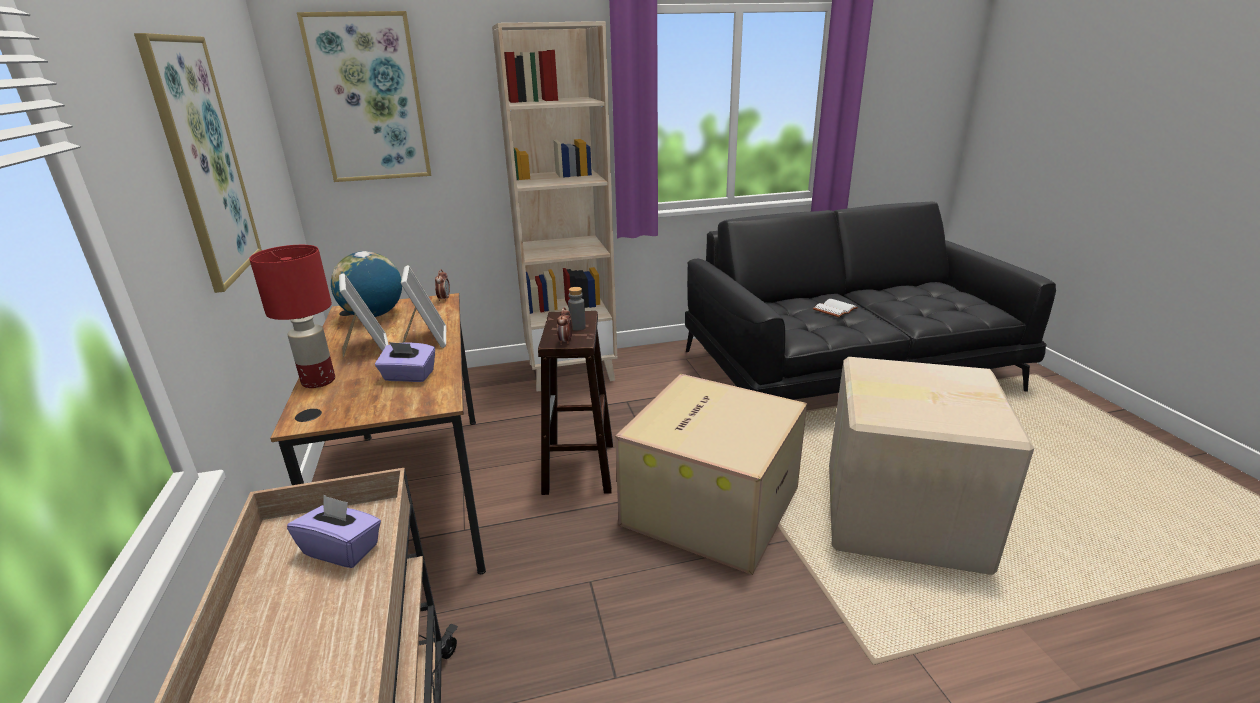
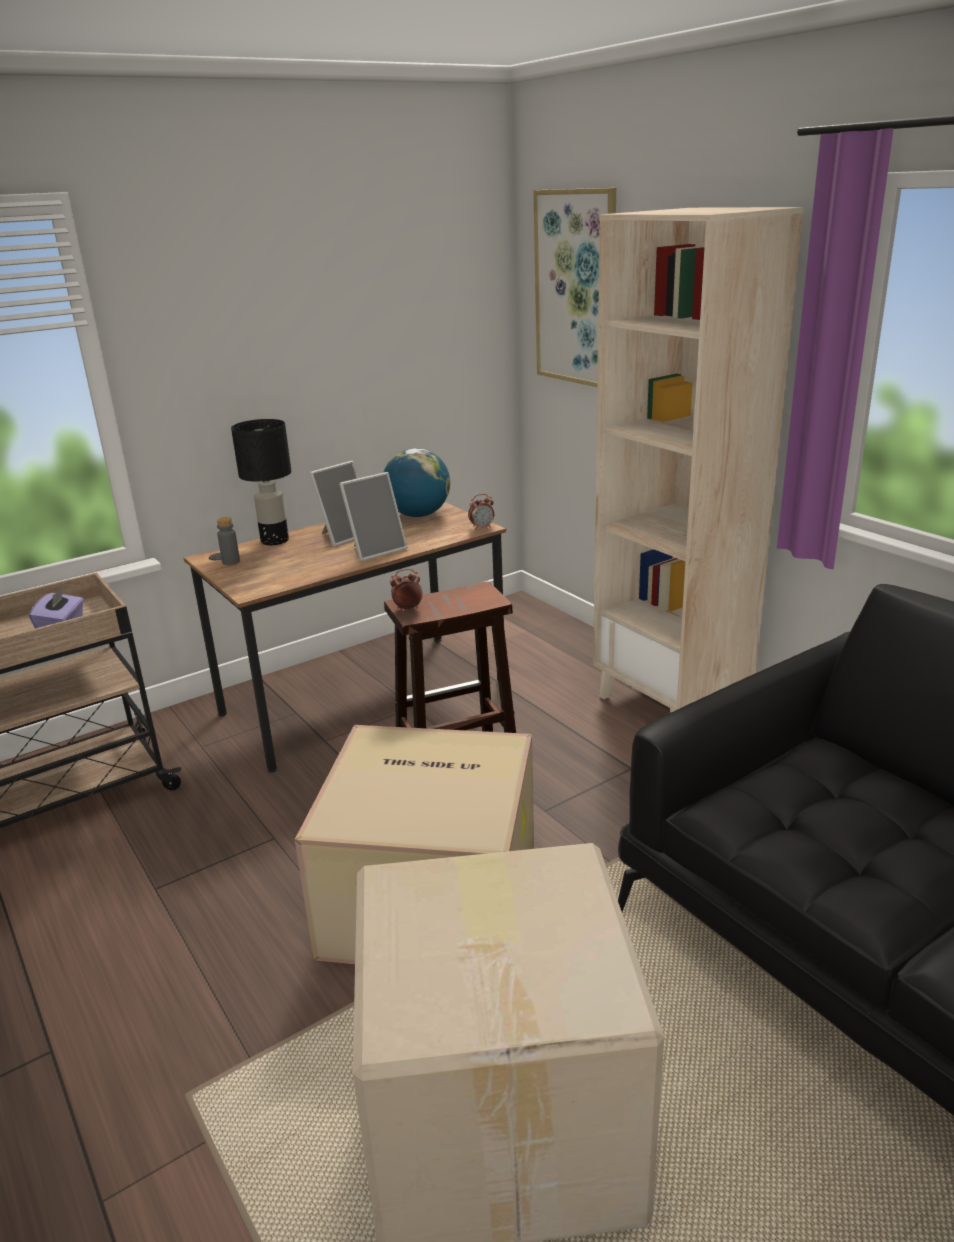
camera: 70 degrees right, 0 degrees up
picture [134,33,262,293] -> none
red table lamp [249,245,335,388] -> black table lamp [231,419,291,545]
purple tissue box [375,342,435,382] -> none
grey bottle [568,287,586,330] -> grey bottle moved to [217,517,240,565]
white book [813,299,858,317] -> none

